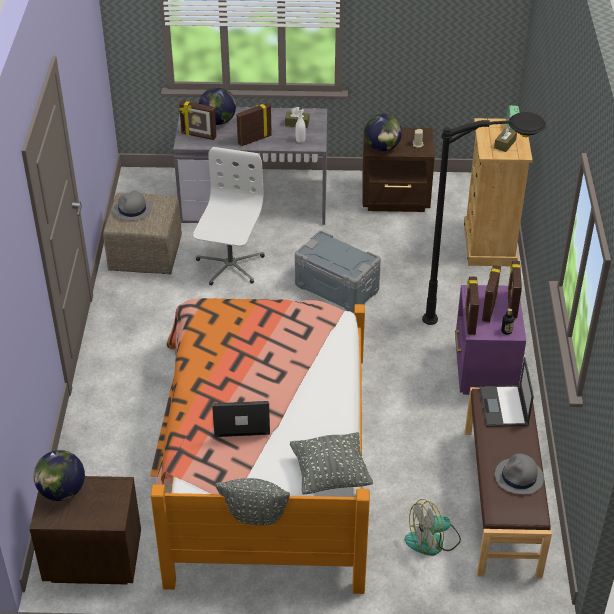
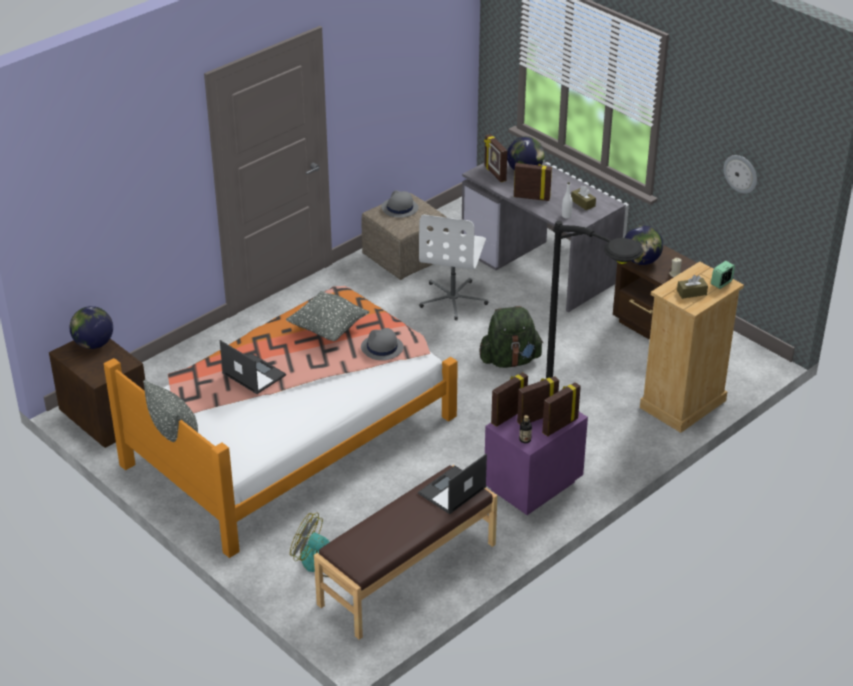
camera: 45 degrees right, 5 degrees down
white office chair [193,147,265,286] -> white office chair turned 135 degrees clockwise [419,215,488,320]
grey pillow [290,432,373,494] -> grey pillow moved to [286,291,369,341]
grey storage box [295,231,381,313] -> green backpack [479,306,543,368]
grey hat [495,454,544,495] -> grey hat moved to [361,328,404,360]
none -> wall clock [724,155,757,193]

